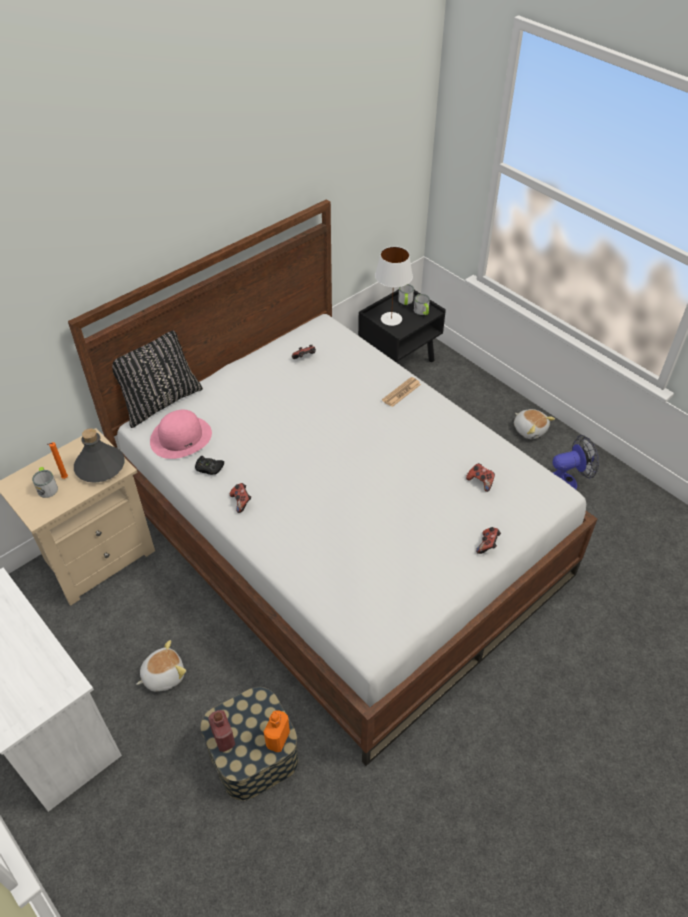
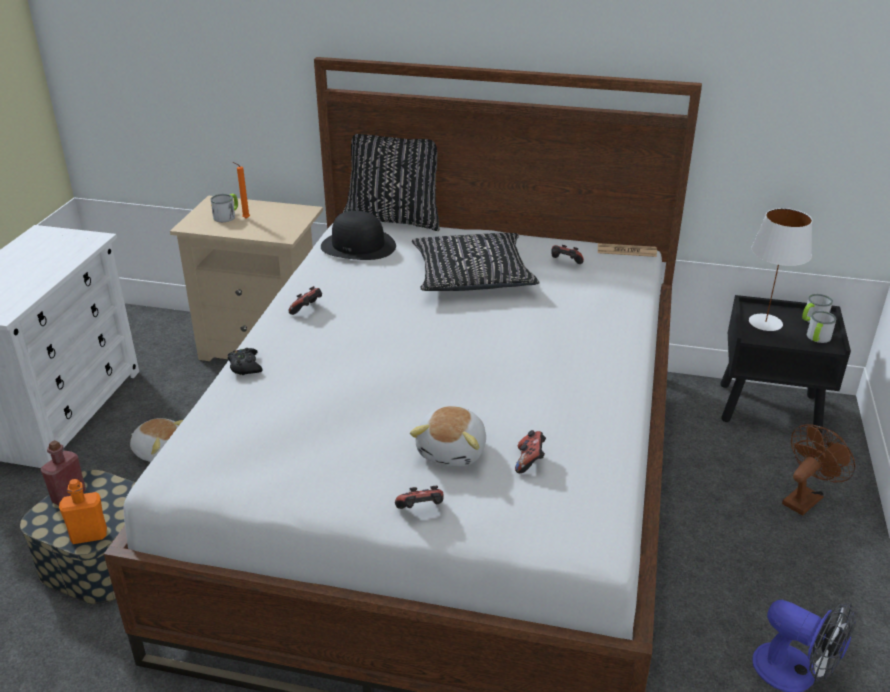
camera: 55 degrees right, 15 degrees down
grey bottle [74,428,125,483] -> none
pink hat [150,410,212,459] -> black hat [321,211,396,260]
black game controller [195,456,224,475] -> black game controller moved to [228,348,263,375]
newspaper [382,377,421,407] -> newspaper moved to [598,243,657,257]
plush toy [514,409,555,439] -> plush toy moved to [410,406,486,467]
none -> black pillow [412,233,540,291]
none -> brown fan [782,424,855,515]

